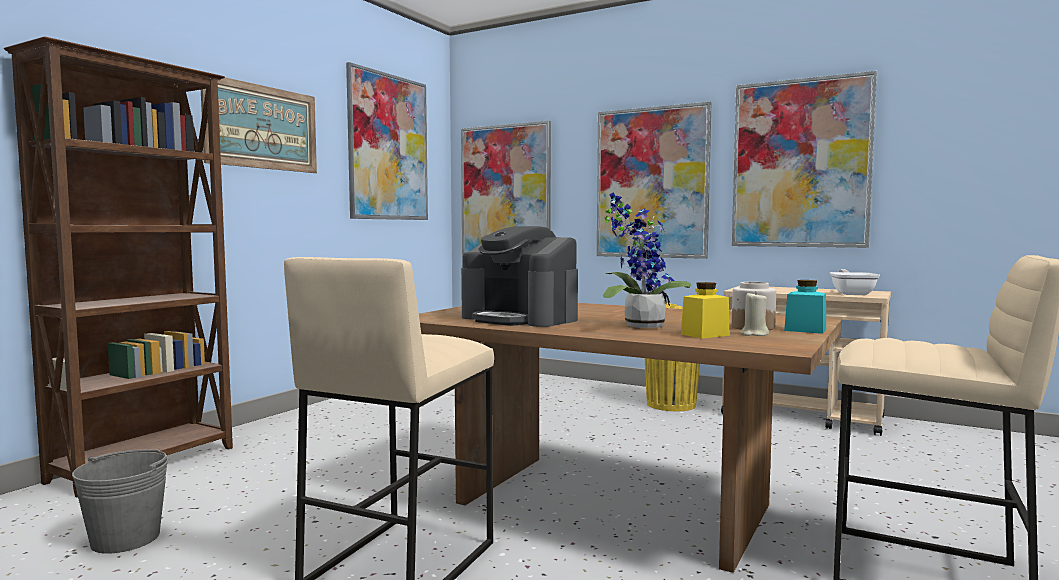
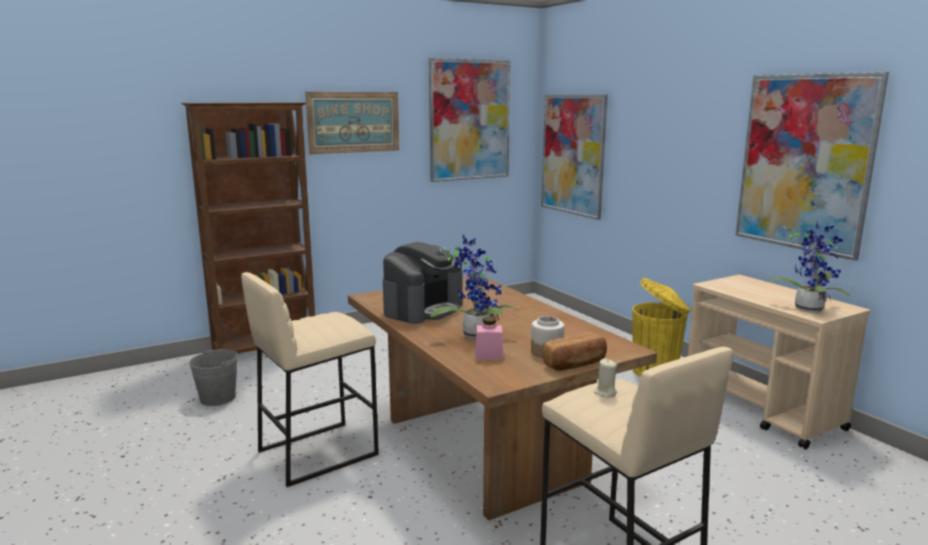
camera: 30 degrees right, 10 degrees up
coffee machine [461,226,578,327] -> coffee machine turned 120 degrees counterclockwise [383,242,463,324]
picture [597,102,712,259] -> none
yellow jar [681,282,730,339] -> pink jar [475,317,503,360]
beige candle [741,291,769,336] -> beige candle moved to [594,358,617,397]
turquoise jar [784,280,826,334] -> bread [543,332,607,371]
frying pan [830,269,880,295] -> potted plant [766,221,850,313]

